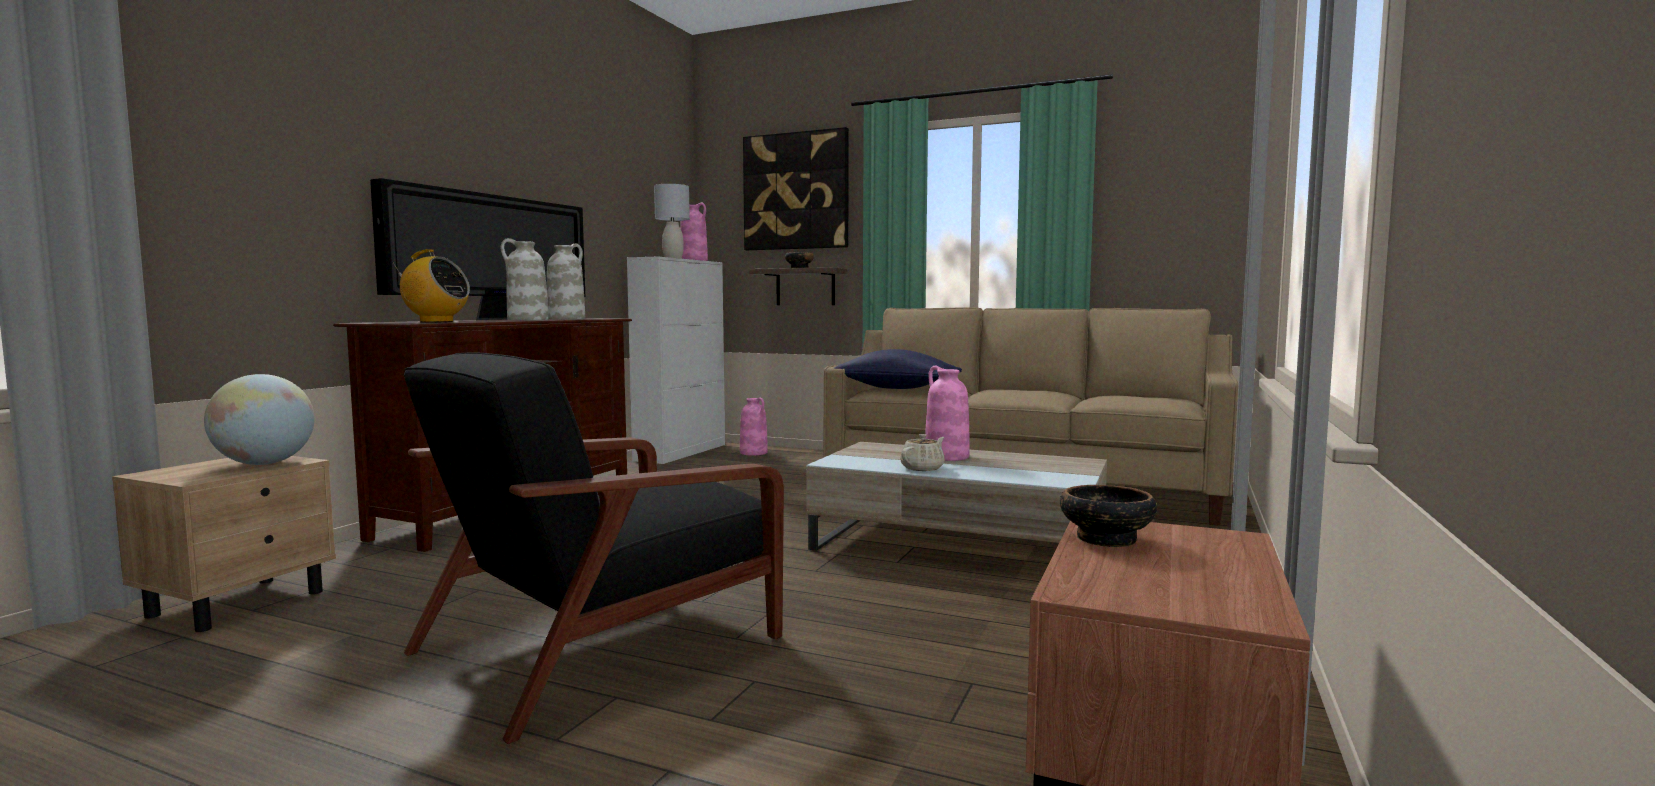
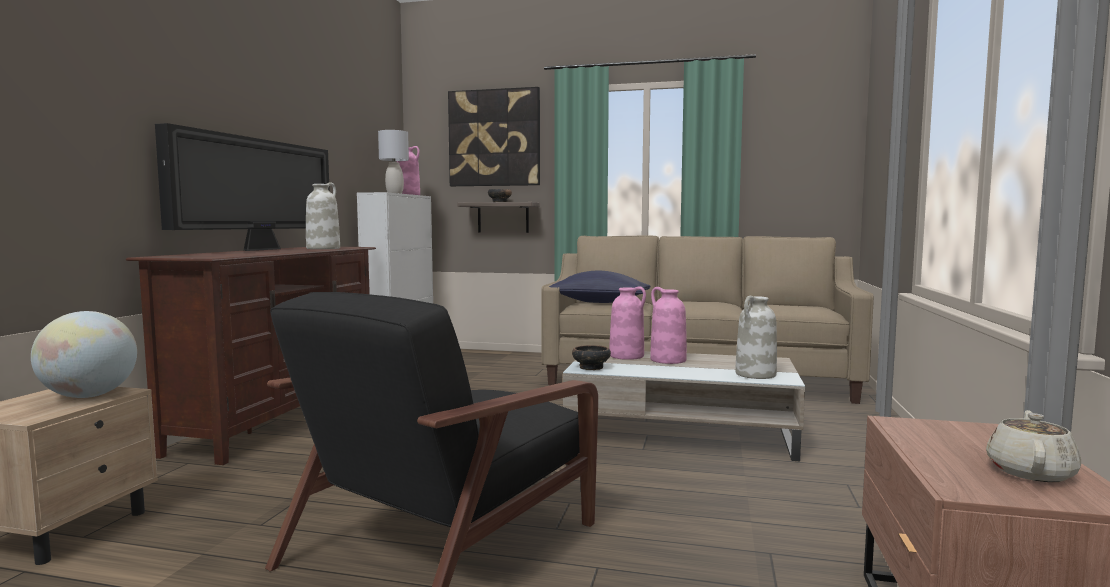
camera: 10 degrees left, 0 degrees up
radio [392,249,470,323] -> none
white vase [501,238,549,320] -> white vase moved to [735,296,777,379]
pink vase [740,397,768,455] -> pink vase moved to [609,286,646,360]
beige teapot [900,434,945,471] -> beige teapot moved to [986,410,1081,482]
bowl [1060,485,1157,547] -> bowl moved to [572,345,611,370]

